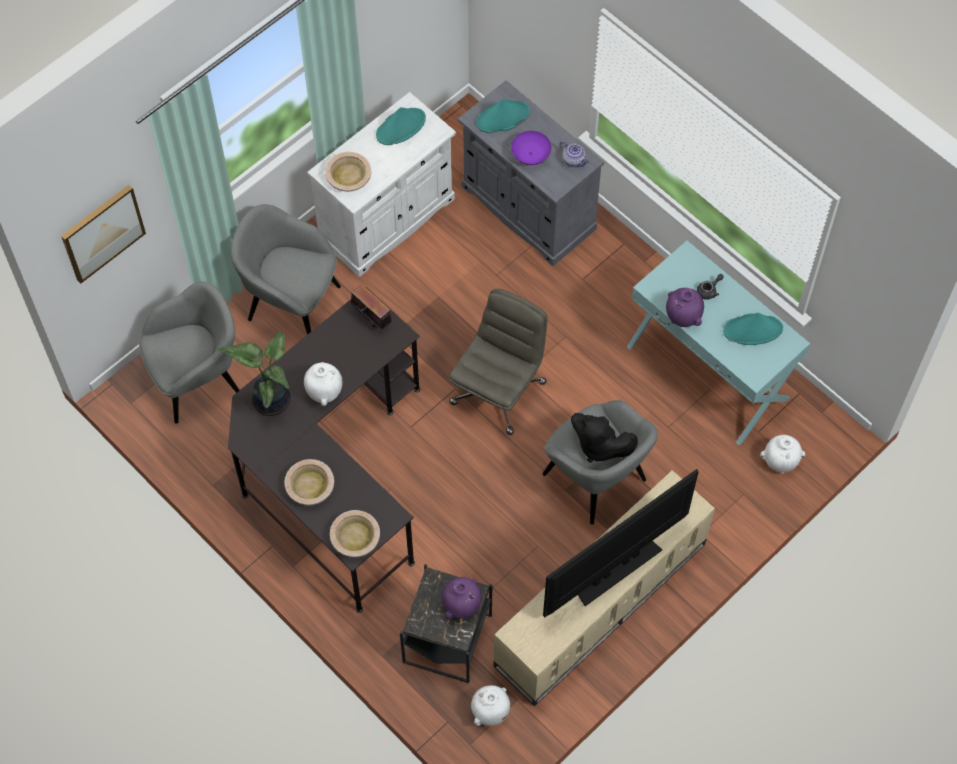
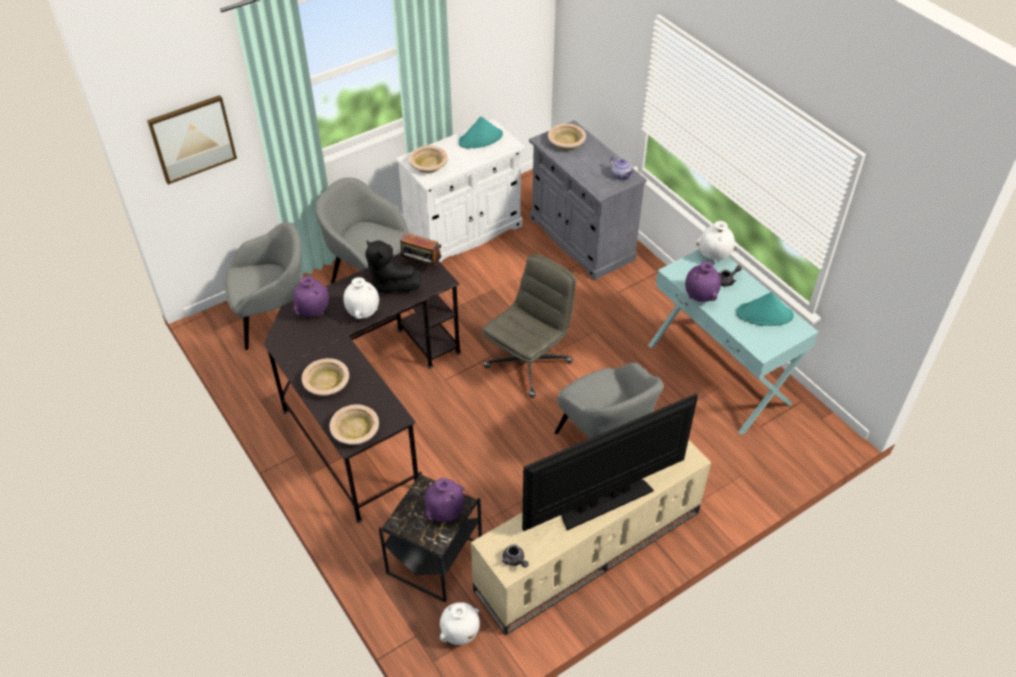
camera: 10 degrees right, 15 degrees down
potted plant [218,332,291,416] -> purple vase [293,276,329,317]
radio [350,285,392,330] -> radio turned 150 degrees clockwise [400,233,442,266]
turquoise hat [476,99,530,133] -> beige bowl [548,124,586,150]
purple bowl [511,131,551,165] -> none
black plush toy [571,413,638,463] -> black plush toy moved to [366,240,421,294]
white vase [760,435,805,473] -> white vase moved to [696,221,738,262]
none -> grey teapot [502,545,528,568]

